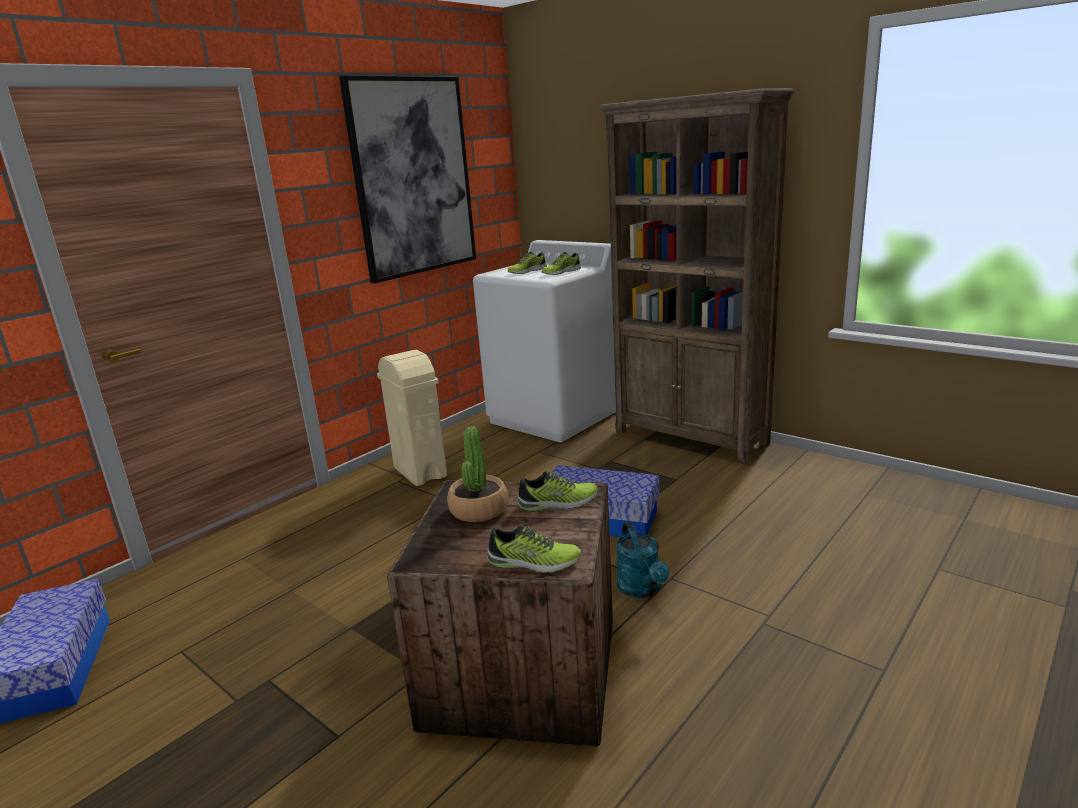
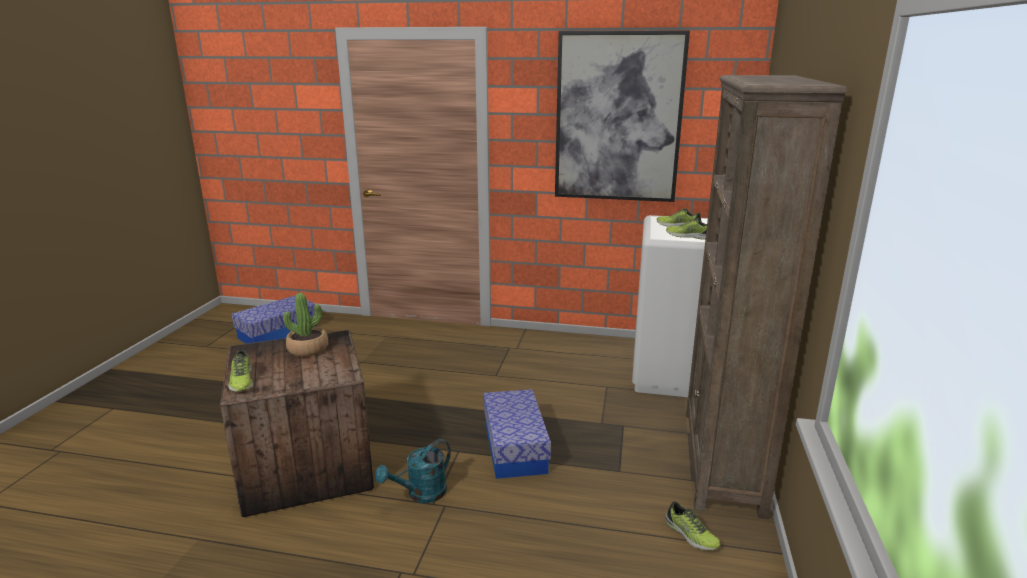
camera: 60 degrees right, 0 degrees up
beige trash can [377,350,447,486] -> none
shoe [517,471,598,512] -> shoe moved to [665,502,721,550]

